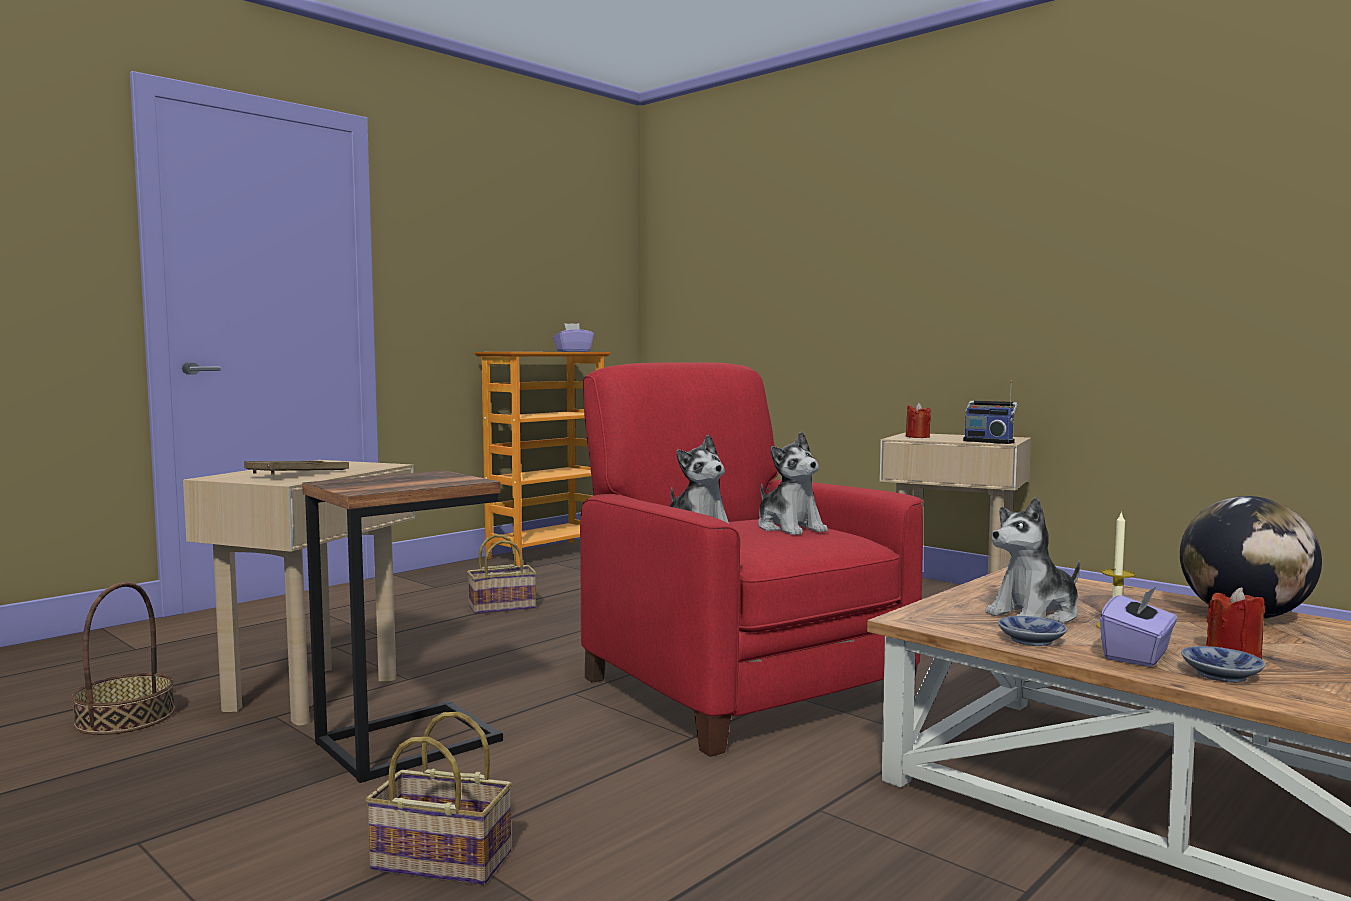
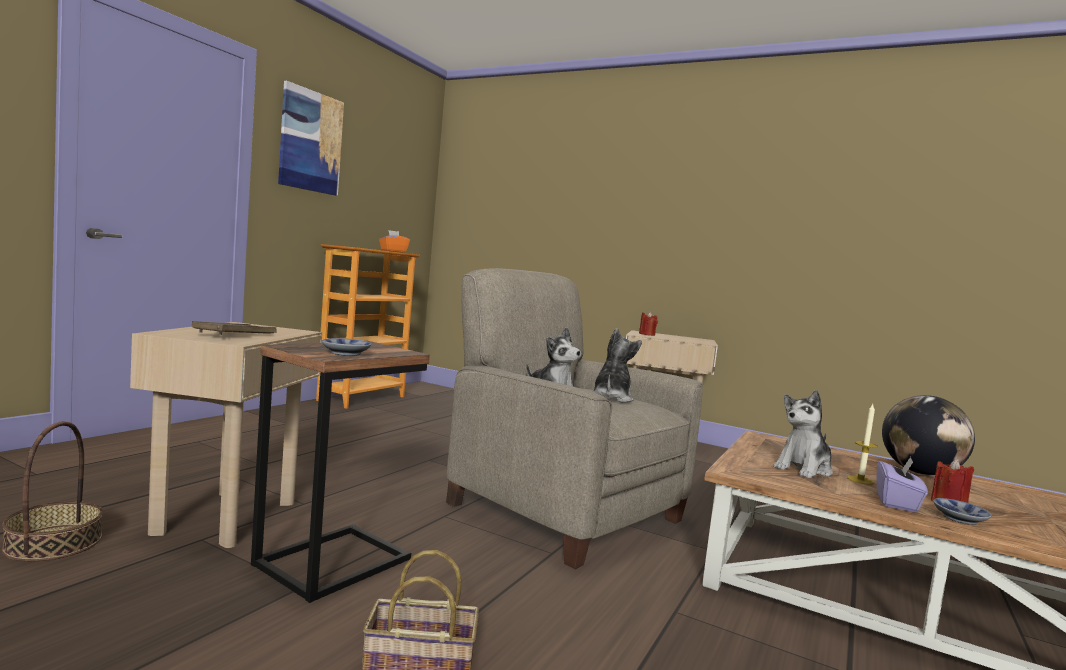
camera: 15 degrees left, 0 degrees up
basket [467,534,537,614] -> none
purple tissue box [553,323,594,352] -> orange tissue box [379,230,410,253]
red armchair [580,362,923,757] -> beige armchair [446,268,703,569]
plush toy [758,432,828,535] -> plush toy turned 120 degrees counterclockwise [592,328,642,403]
radio [963,381,1018,444] -> none
bowl [998,616,1067,646] -> bowl moved to [322,338,372,356]
none -> picture [278,81,344,196]

